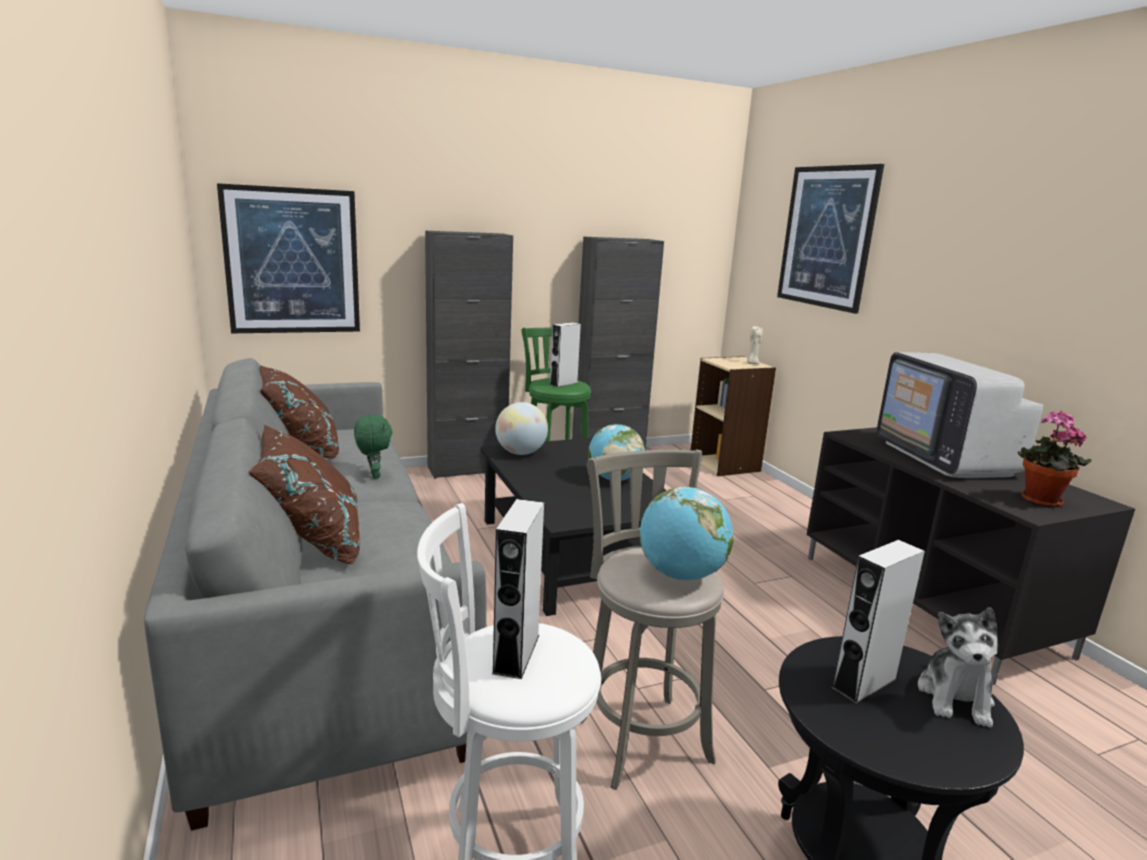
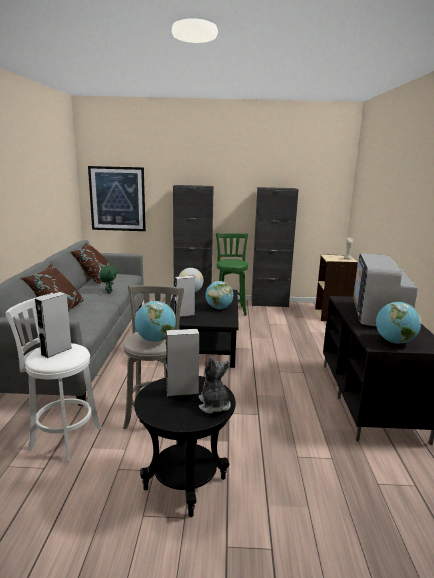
camera: 25 degrees right, 0 degrees up
grey speaker [550,322,581,387] -> grey speaker moved to [175,276,195,317]
picture [777,164,884,314] -> none
plush toy [918,608,998,728] -> plush toy turned 120 degrees clockwise [199,357,231,413]
potted plant [1018,411,1091,508] -> globe [376,302,421,344]

